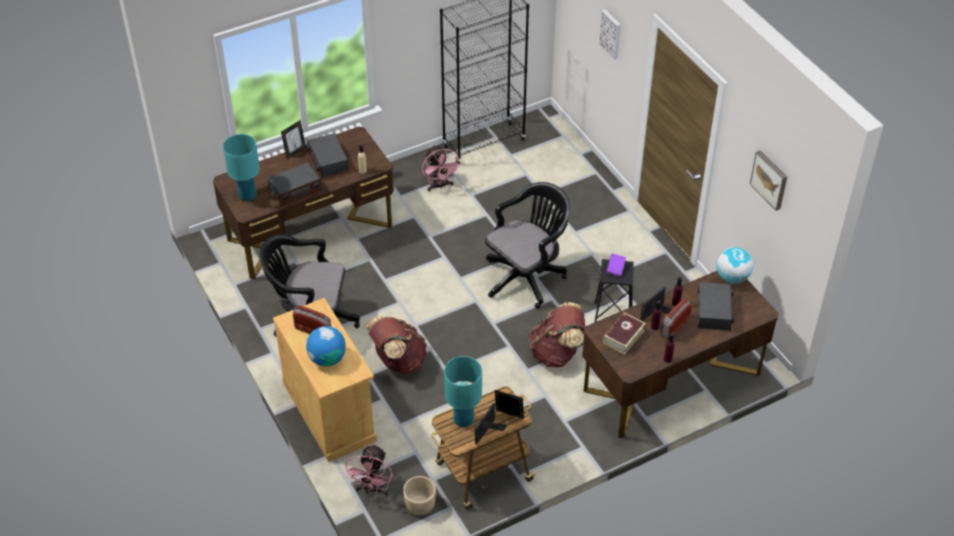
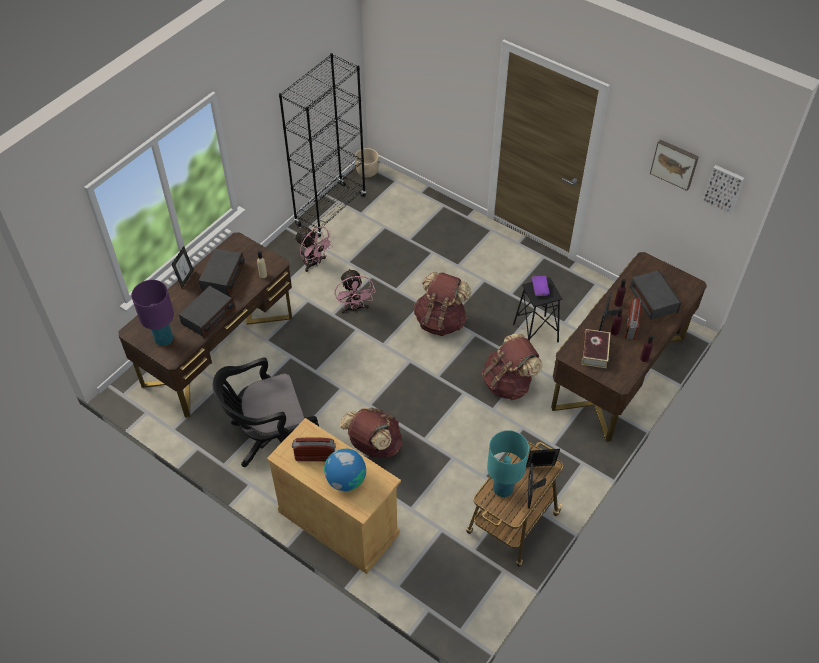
camera: 25 degrees left, 5 degrees up
turquoise table lamp [223,134,260,201] -> purple table lamp [132,280,174,346]
radio [306,133,348,179] -> radio turned 120 degrees counterclockwise [199,248,244,296]
pink fan [344,443,393,495] -> pink fan moved to [335,268,375,314]
beige planter [403,476,436,515] -> beige planter moved to [355,148,379,177]
black office chair [485,182,570,309] -> brown backpack [414,272,471,336]
picture [599,9,621,60] -> picture moved to [703,165,744,215]
globe [716,247,753,284] -> none

